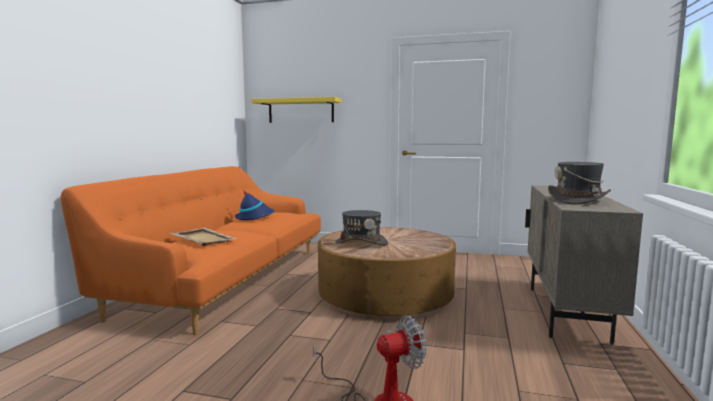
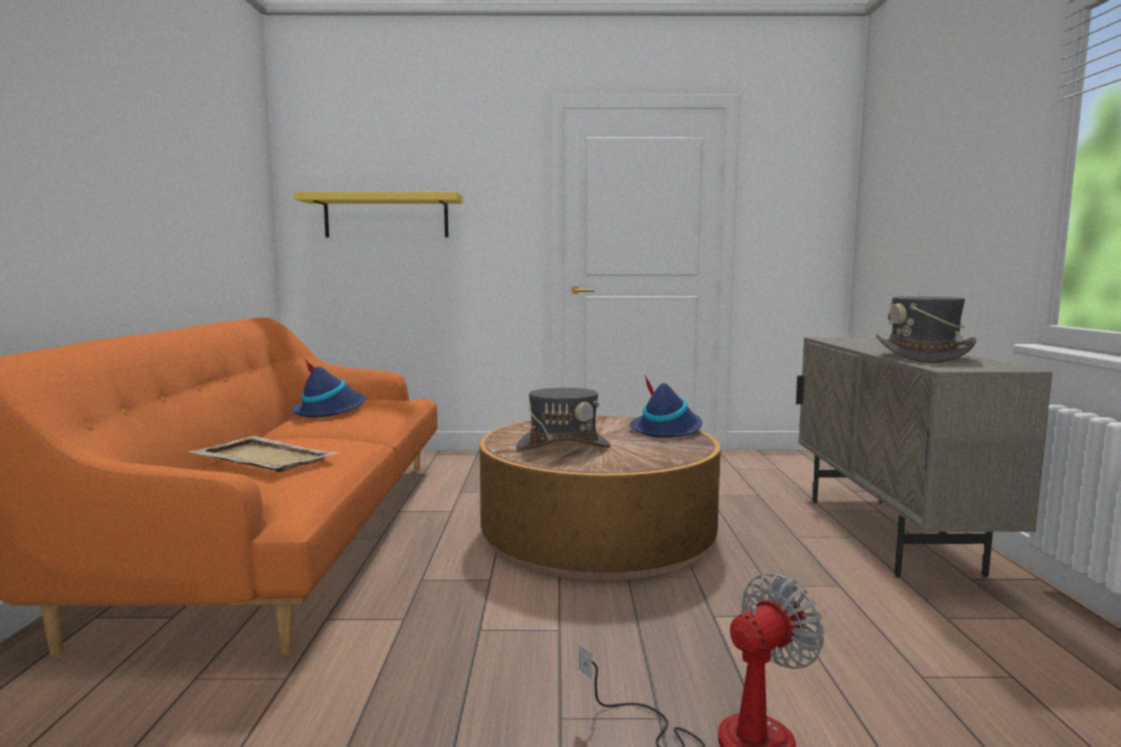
camera: 15 degrees left, 0 degrees up
none -> blue hat [630,376,702,438]

